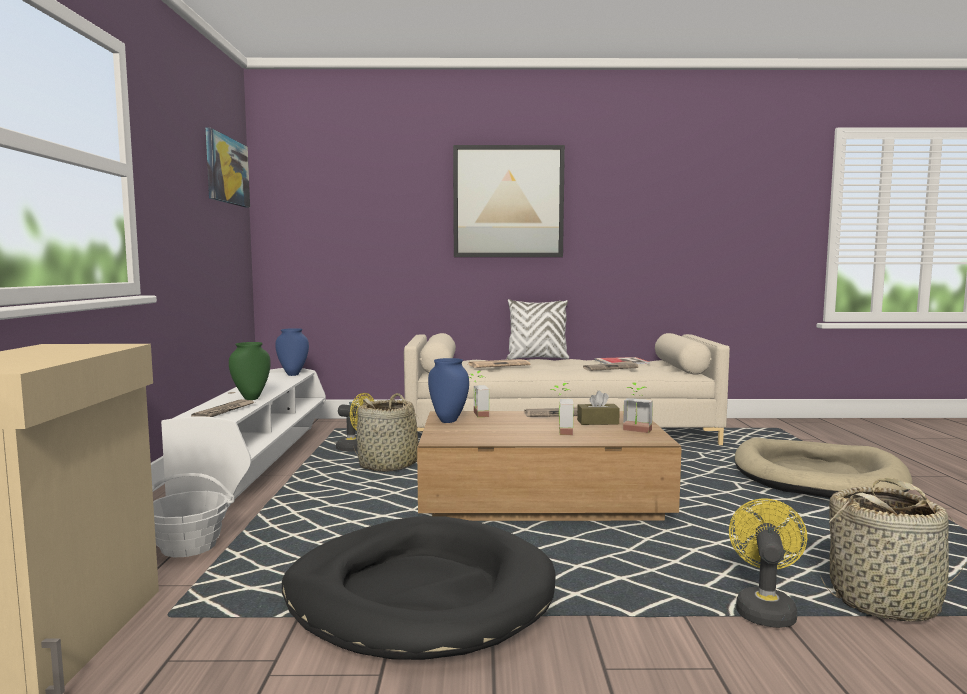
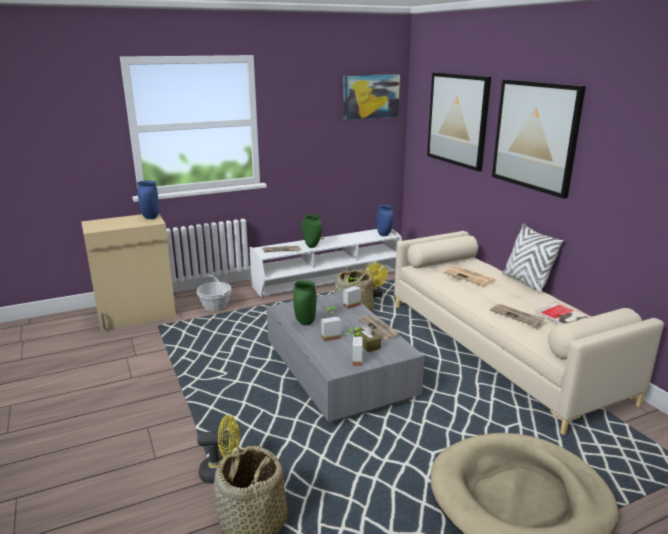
camera: 65 degrees right, 15 degrees up
black dog bed [282,516,556,660] -> none
brown coffee table [417,411,682,521] -> grey coffee table [267,292,424,423]
blue vase [428,358,469,423] -> blue vase moved to [137,181,159,219]
none -> green vase [293,280,317,325]
none -> picture [427,73,491,171]

